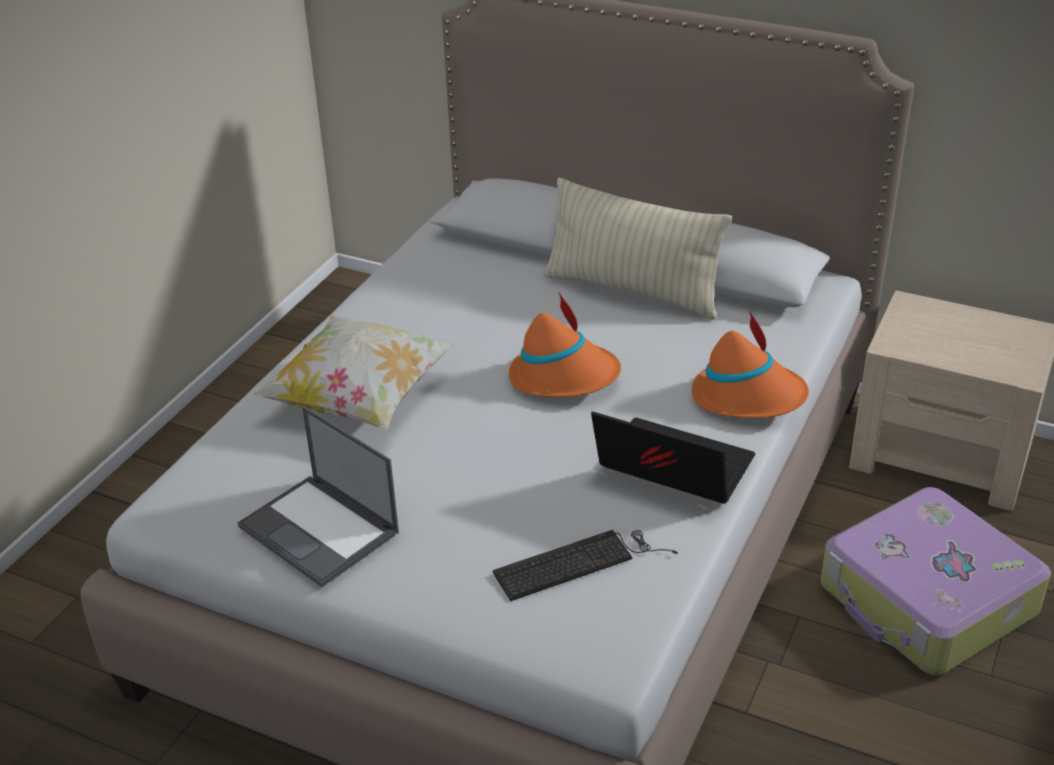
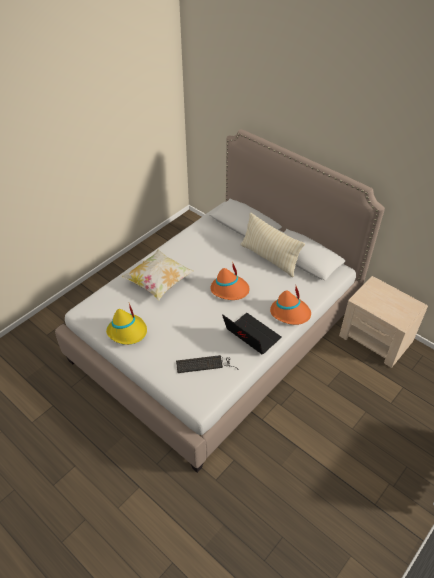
camera: 15 degrees right, 10 degrees up
laptop [238,406,399,587] -> yellow hat [106,303,147,345]
suitcase [821,487,1051,675] -> none

